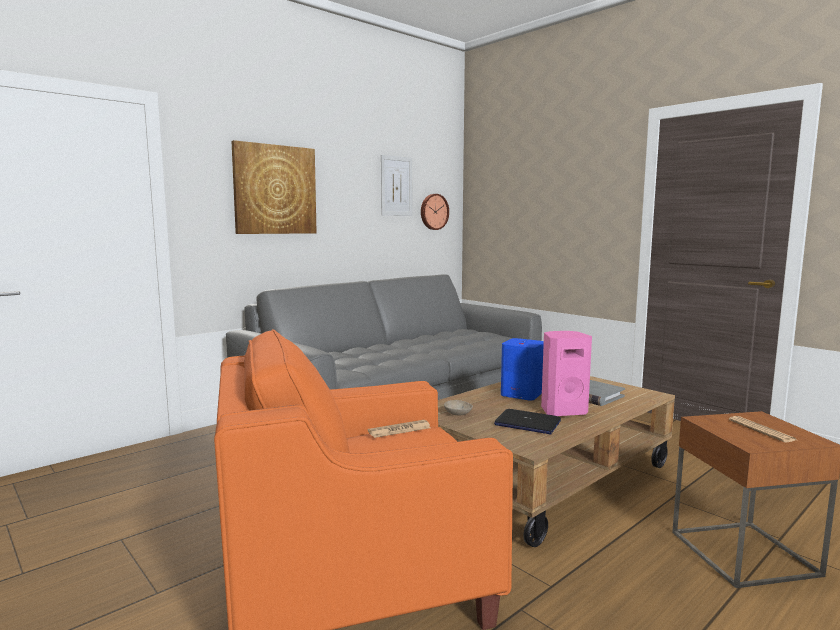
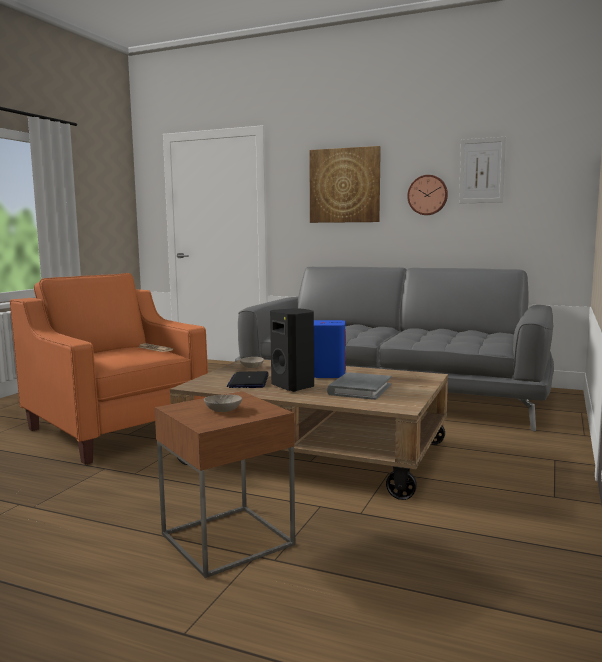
camera: 65 degrees right, 0 degrees up
wall clock [421,194,449,230] -> wall clock moved to [407,175,448,215]
pink speaker [541,331,592,416] -> black speaker [270,308,314,392]
newspaper [729,416,796,442] -> beige bowl [204,394,242,412]

